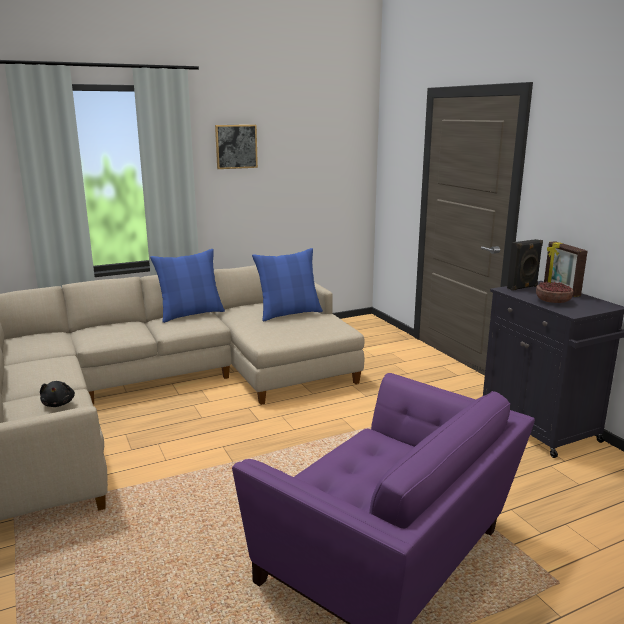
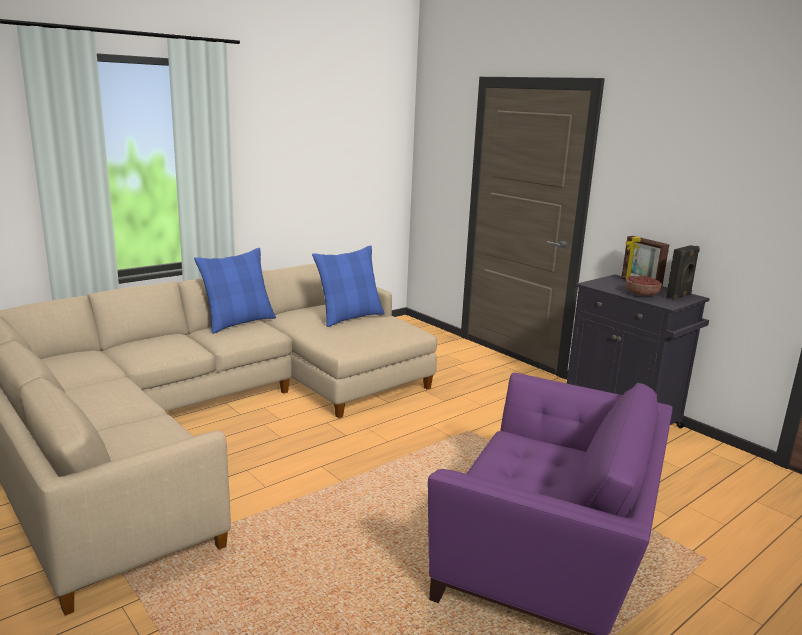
camera: 15 degrees left, 0 degrees up
black plush toy [40,381,75,407] -> none
picture [215,125,258,169] -> none
black speaker [507,239,543,291] -> black speaker moved to [666,245,700,300]

